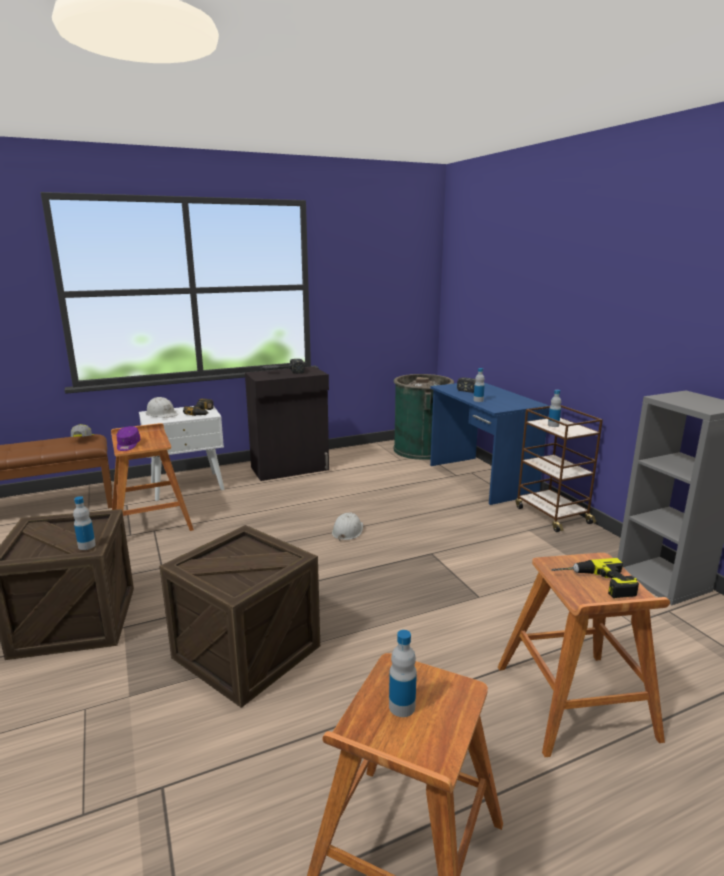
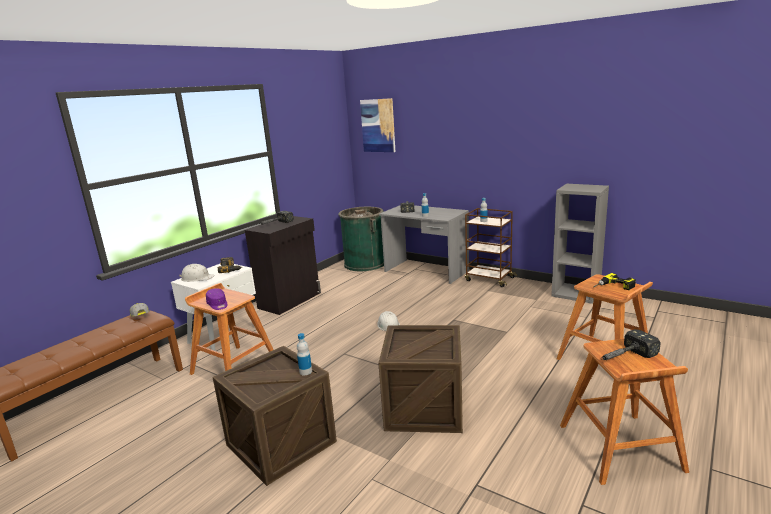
camera: 30 degrees left, 0 degrees up
bottle [389,630,417,717] -> hammer [601,329,661,360]
blue desk [430,383,549,505] -> grey desk [379,205,469,284]
none -> picture [360,98,395,152]

